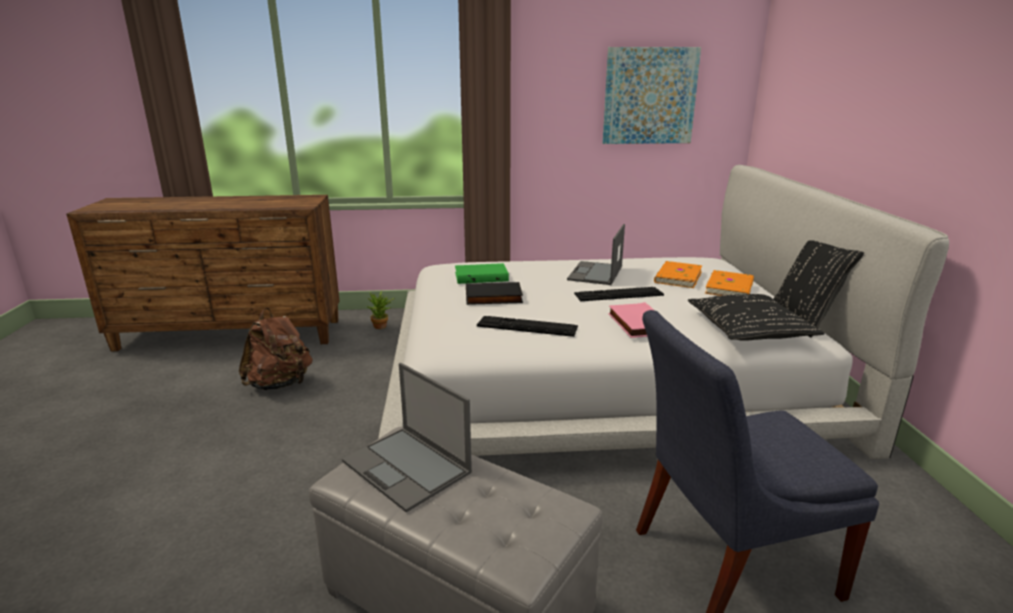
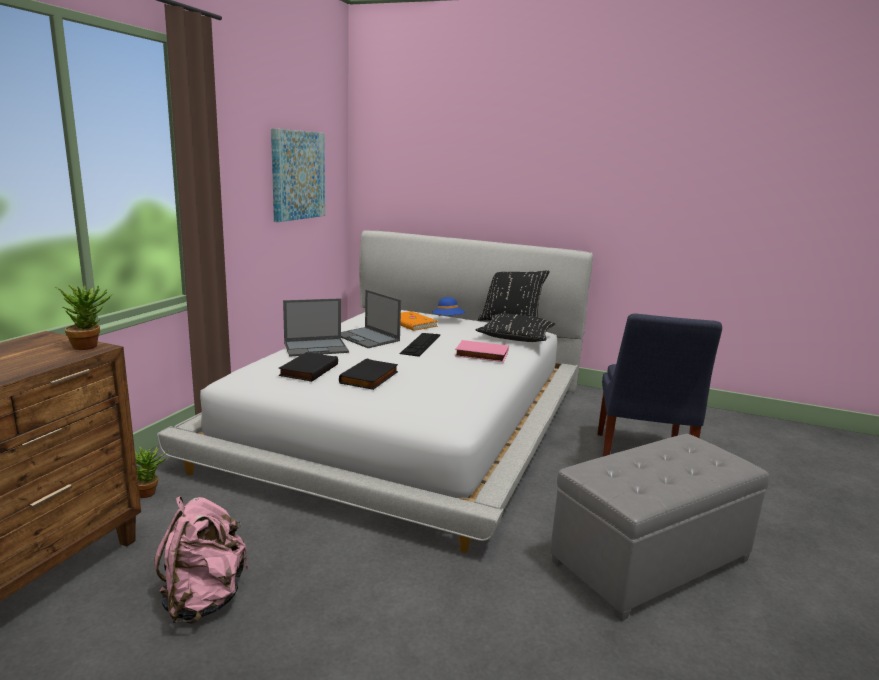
camera: 65 degrees left, 5 degrees down
brown backpack [239,308,312,390] -> pink backpack [154,496,249,624]
laptop [342,363,472,513] -> laptop moved to [283,298,349,357]
green book [455,263,509,284] -> black book [279,352,338,382]
keyboard [477,316,578,337] -> none
orange book [705,270,754,296] -> blue hat [432,297,465,316]
none -> potted plant [55,285,112,350]

